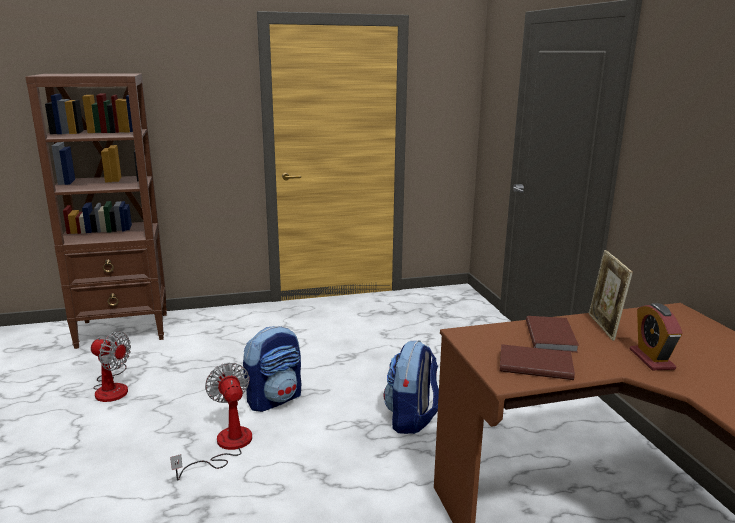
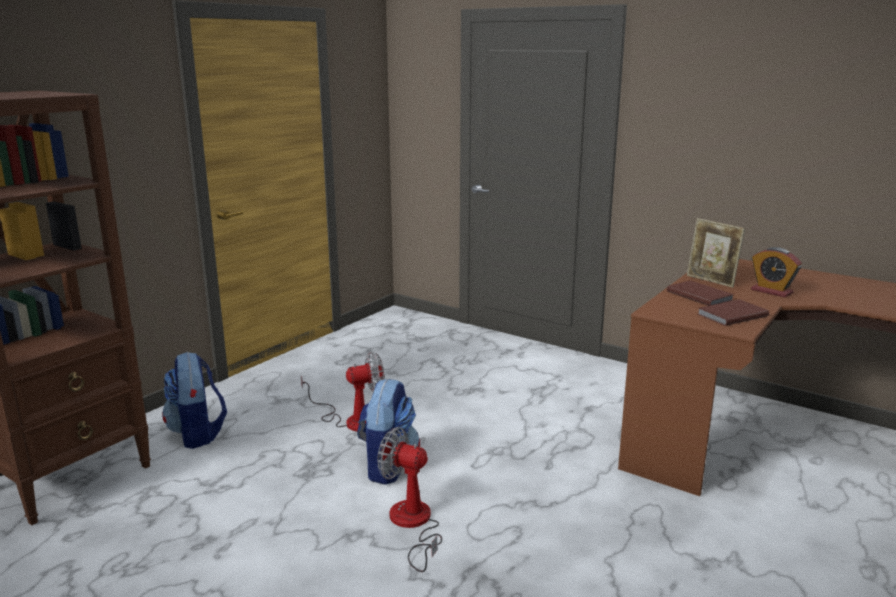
camera: 40 degrees left, 0 degrees up
fan [91,331,131,402] -> fan moved to [301,352,385,432]
backpack [384,340,439,434] -> backpack moved to [162,352,227,449]

